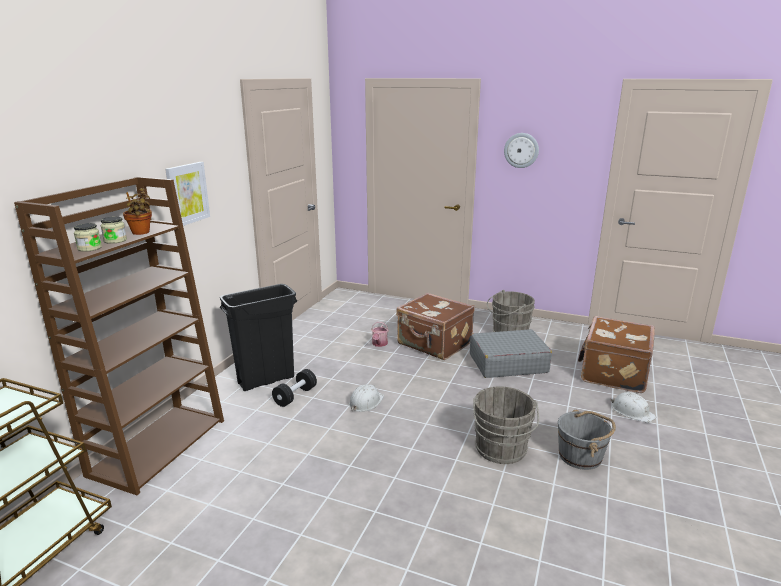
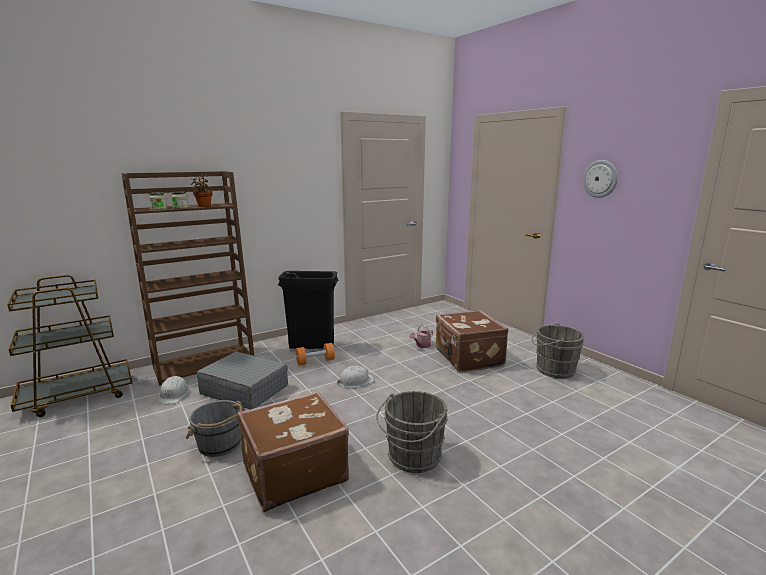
camera: 35 degrees right, 5 degrees down
picture [165,162,210,226] -> none
black dumbbell [272,369,317,407] -> orange dumbbell [296,343,335,365]
grey suitcase [470,329,552,378] -> grey suitcase moved to [197,352,288,409]
grey bucket [558,410,616,470] -> grey bucket moved to [186,400,245,457]
brown suitcase [578,316,655,393] -> brown suitcase moved to [237,391,349,512]
white hard hat [611,392,656,423] -> white hard hat moved to [159,376,189,404]

